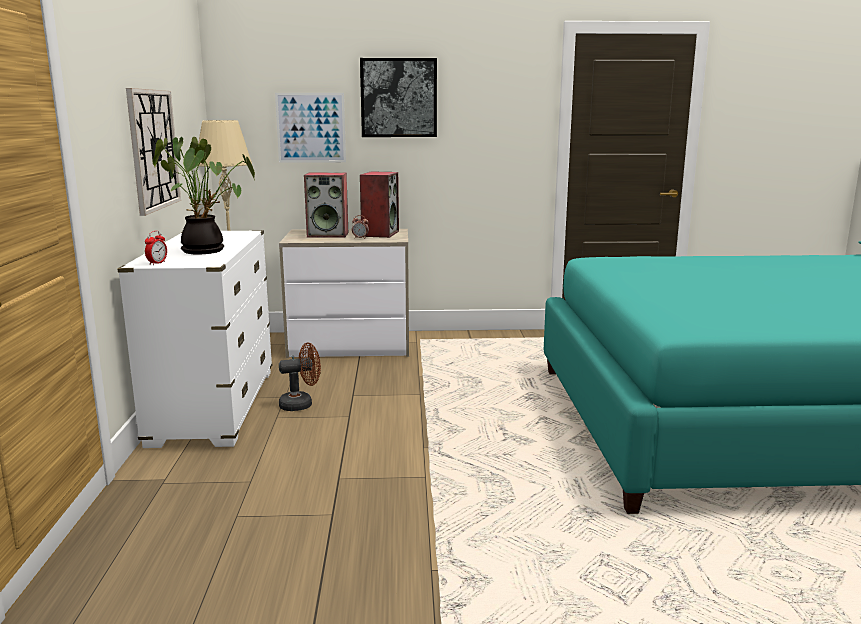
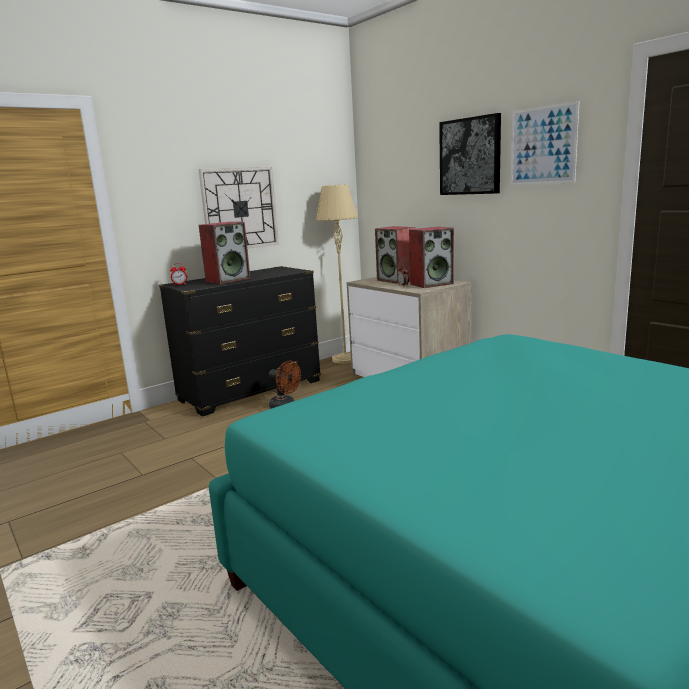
camera: 55 degrees right, 0 degrees up
white dresser [117,230,272,448] -> black dresser [159,266,321,416]
potted plant [153,137,255,254] -> speaker [199,222,250,285]
picture [275,93,346,163] -> picture moved to [511,101,579,185]

